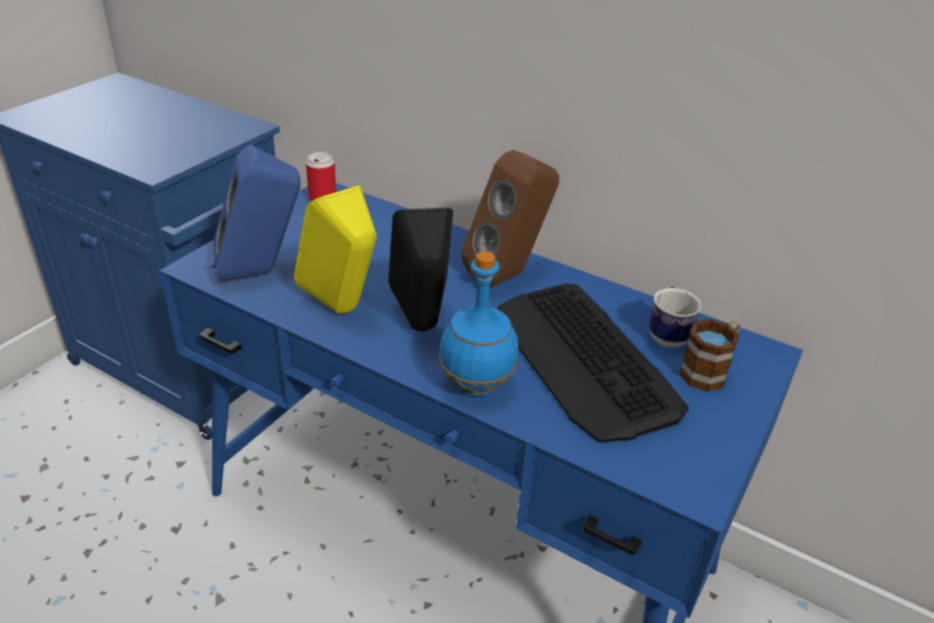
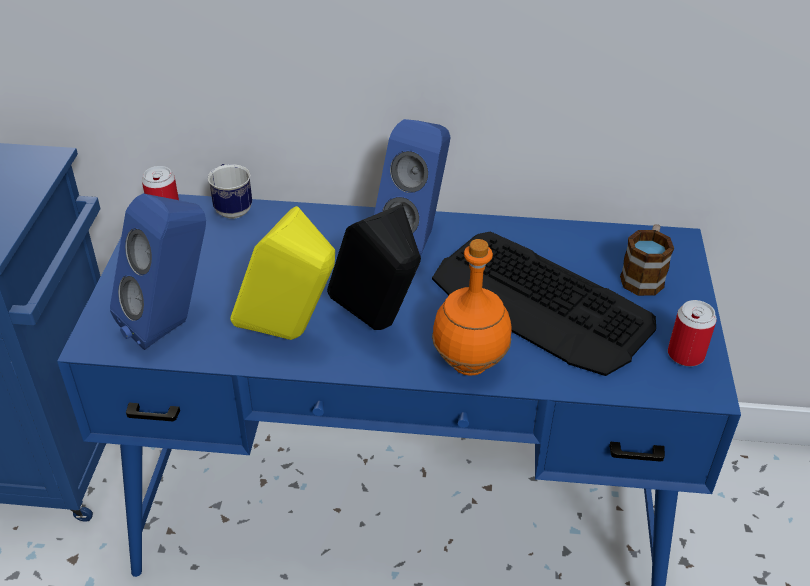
camera: 25 degrees left, 5 degrees up
blue bottle [439,251,518,396] -> orange bottle [432,239,512,375]
brown speaker [461,150,559,288] -> blue speaker [374,119,450,256]
mug [649,287,701,347] -> mug moved to [207,164,252,219]
none -> can [668,300,717,367]

